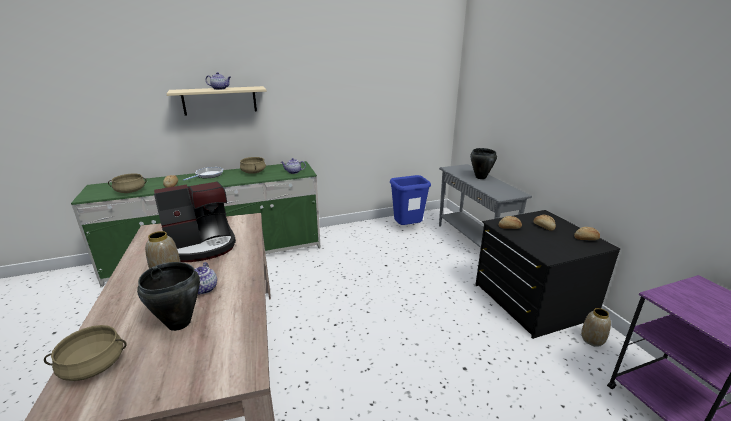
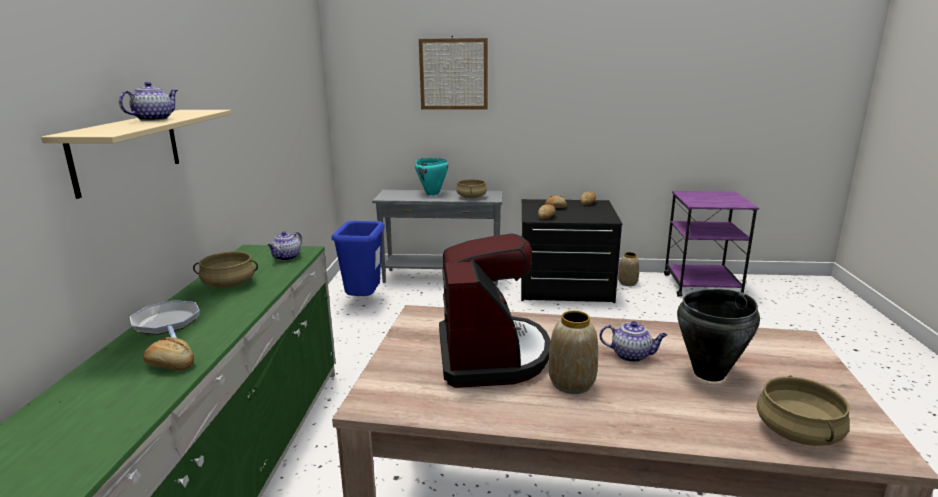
camera: 65 degrees left, 5 degrees down
beige cooking pot [108,173,147,193] -> beige cooking pot moved to [456,179,487,198]
black cooking pot [470,148,497,179] -> turquoise cooking pot [415,158,448,196]
none -> picture [419,36,488,109]

